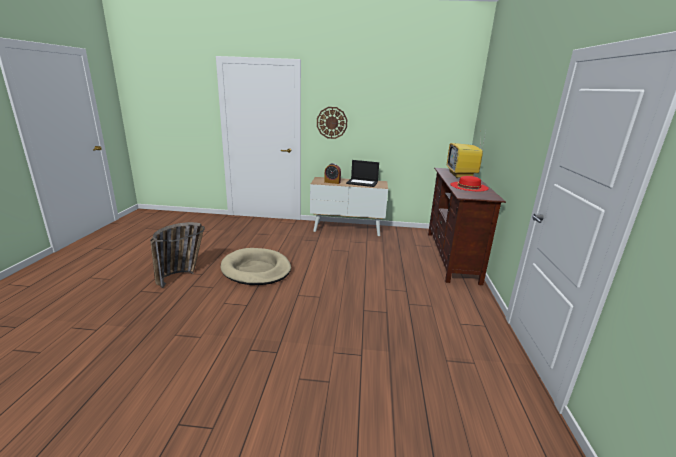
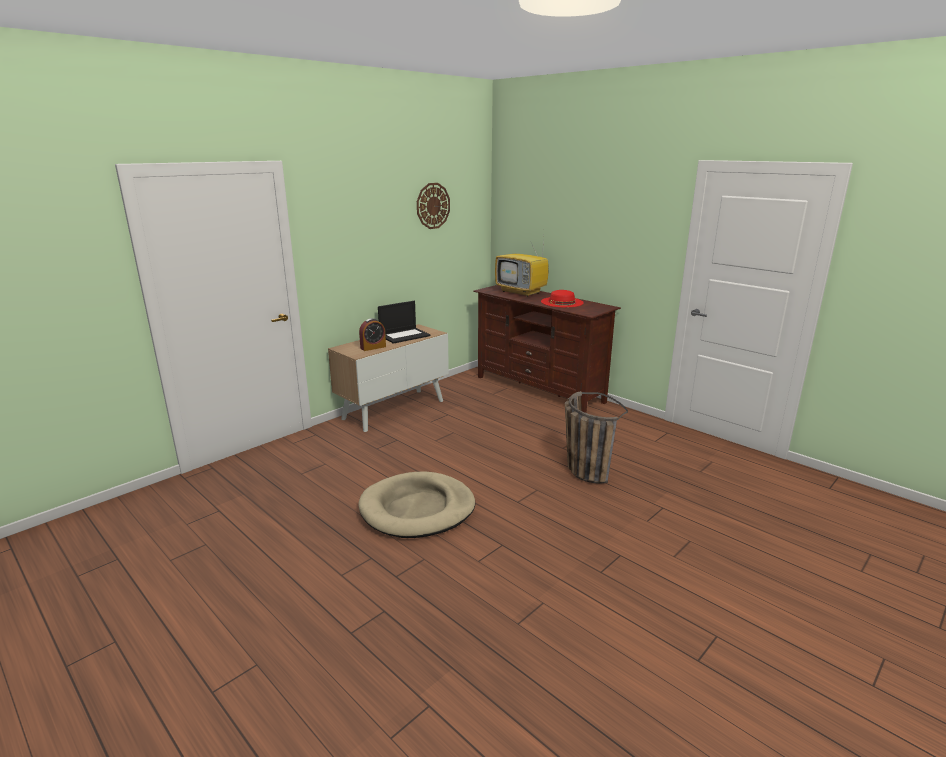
camera: 50 degrees left, 0 degrees up
basket [150,222,205,288] -> basket moved to [565,391,628,484]
wall clock [317,107,347,139] -> wall clock moved to [417,183,450,229]

